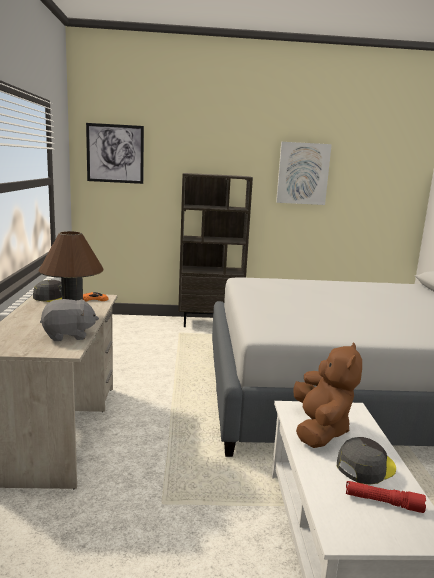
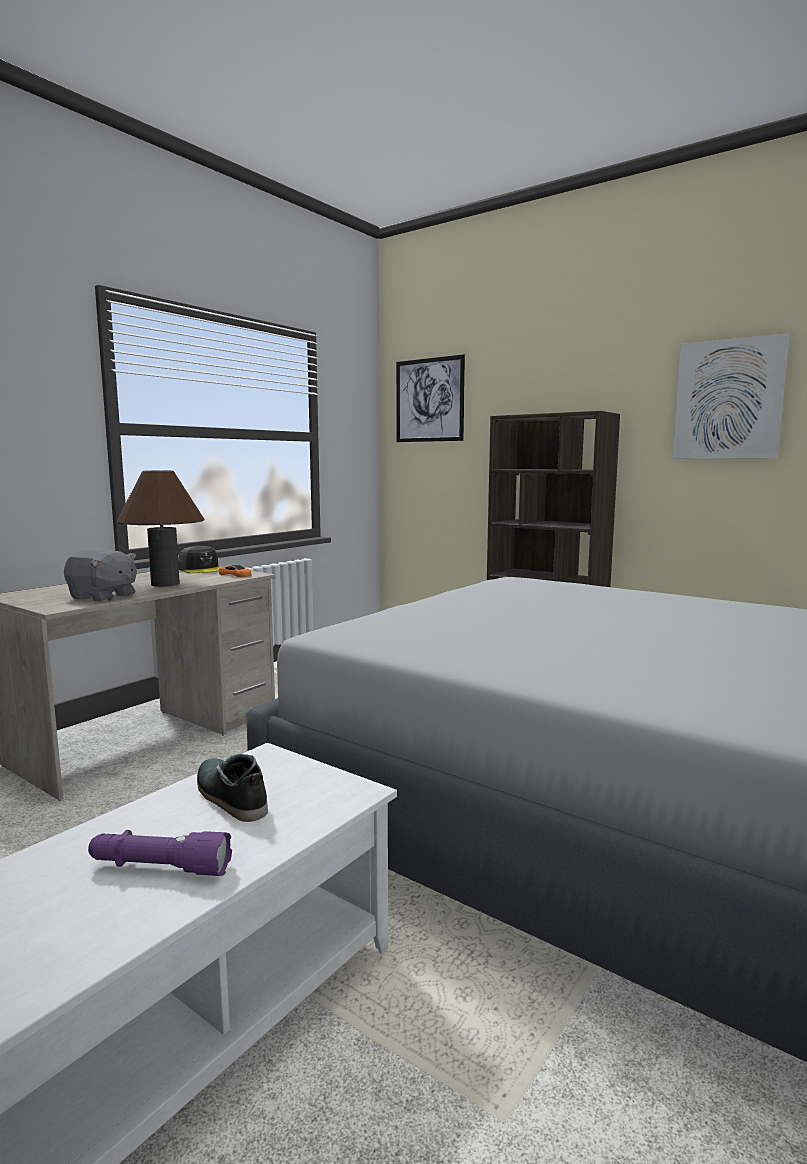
camera: 40 degrees right, 5 degrees down
brown plush toy [294,342,362,448] -> shoe [197,754,268,822]
grey cap [337,437,396,485] -> purple flashlight [88,830,232,876]
red flashlight [346,481,426,513] -> none

